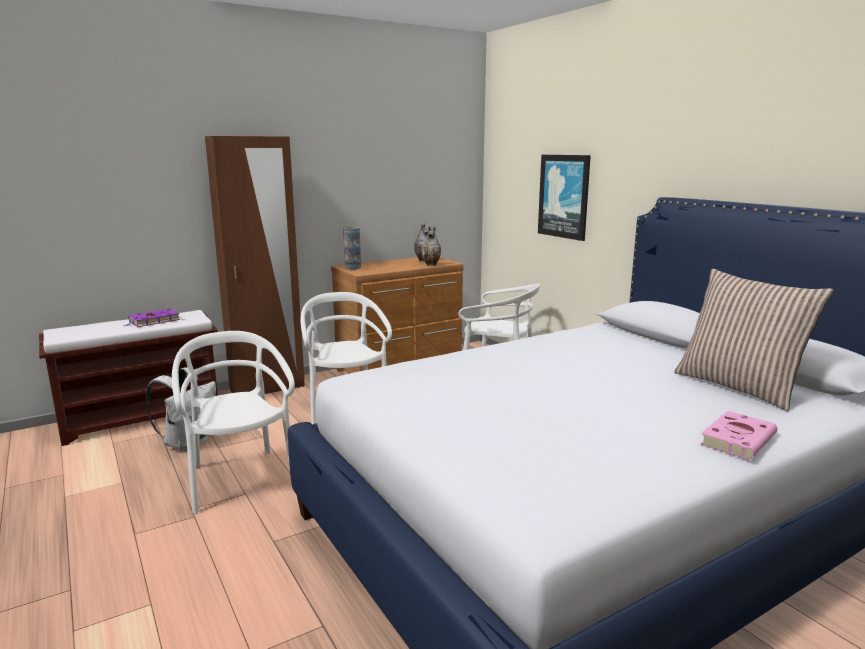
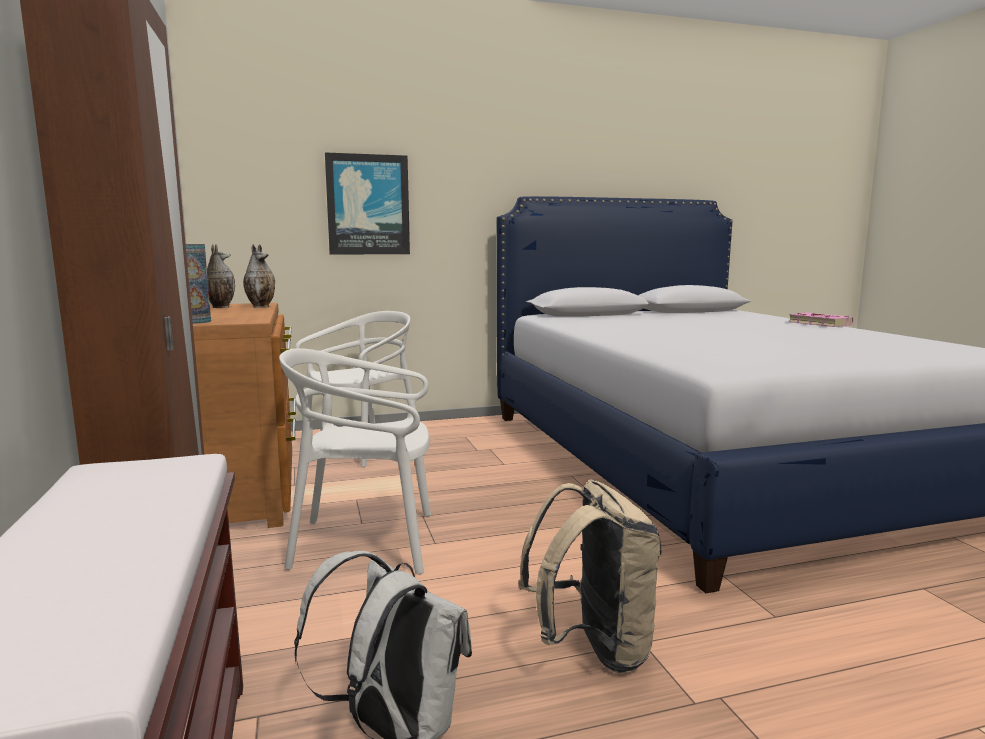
camera: 75 degrees left, 5 degrees down
purple book [123,309,180,327] -> none
white chair [172,331,295,514] -> beige backpack [518,479,662,673]
pillow [674,269,834,411] -> none

